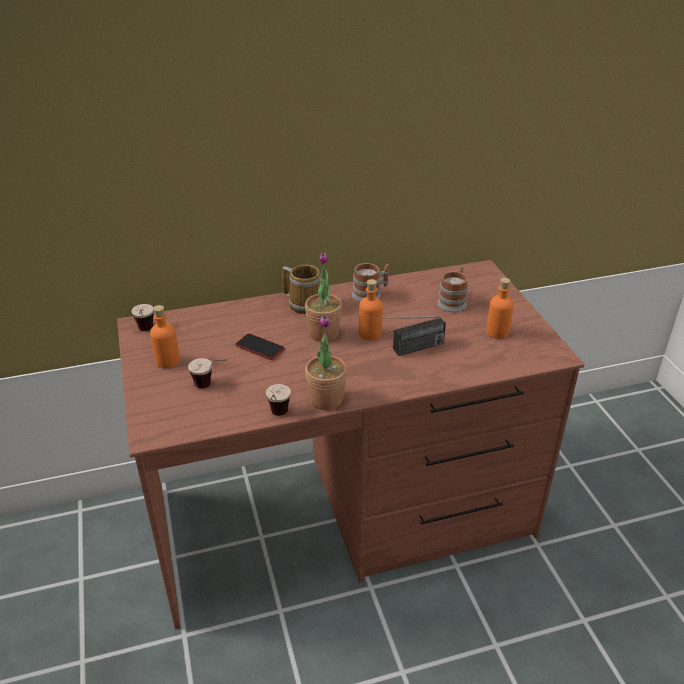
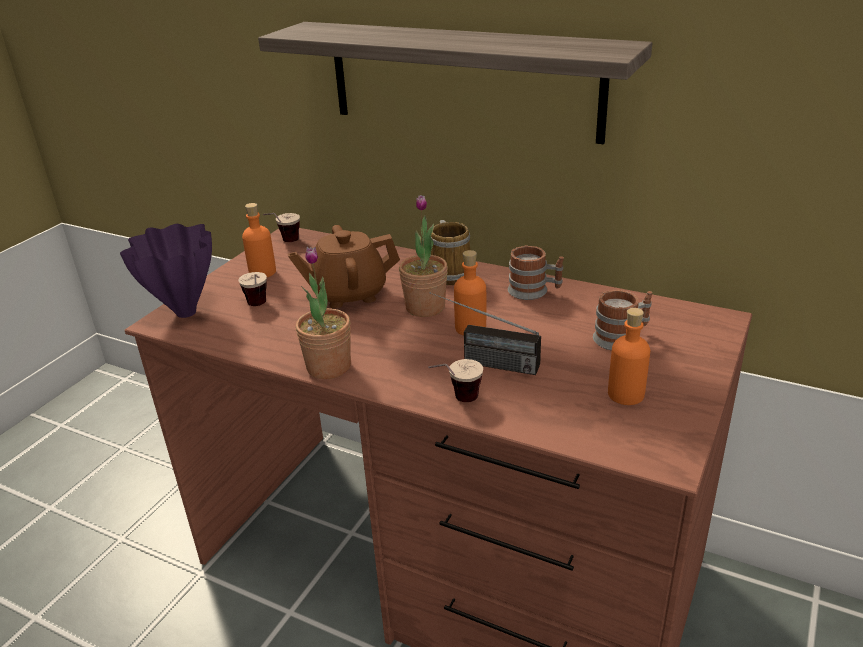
camera: 45 degrees right, 5 degrees down
phone [236,334,285,360] -> brown teapot [288,225,400,308]
cup [266,384,291,416] -> cup moved to [428,359,483,402]
none -> purple vase [120,224,212,318]
none -> shelf [258,22,652,144]

